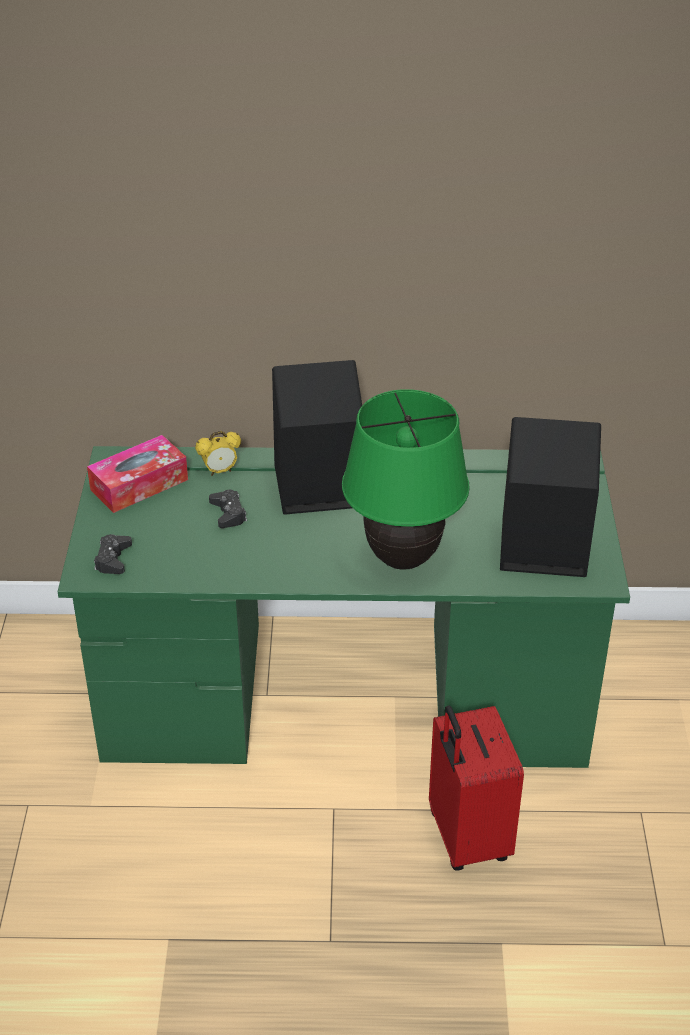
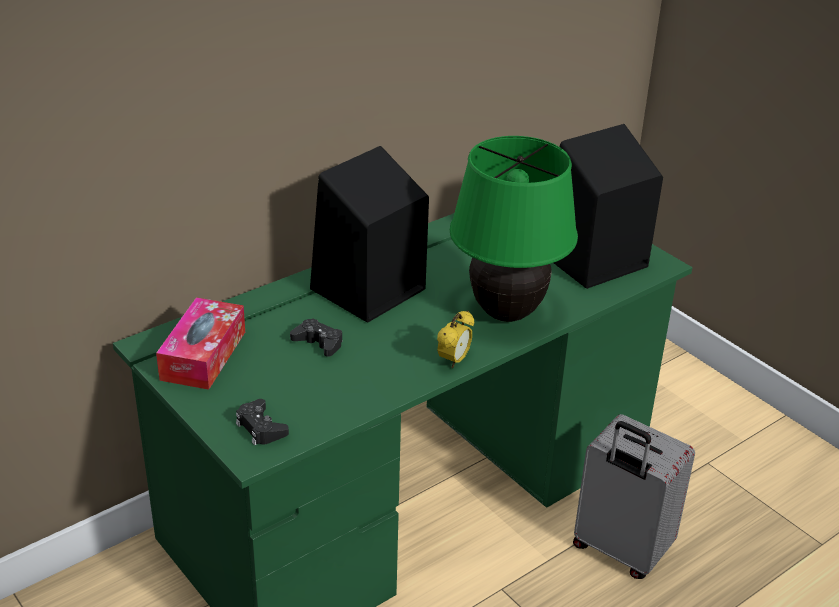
camera: 40 degrees left, 5 degrees down
alarm clock [195,431,241,476] -> alarm clock moved to [437,311,474,368]
red suitcase [429,705,524,871] -> grey suitcase [573,414,695,579]

